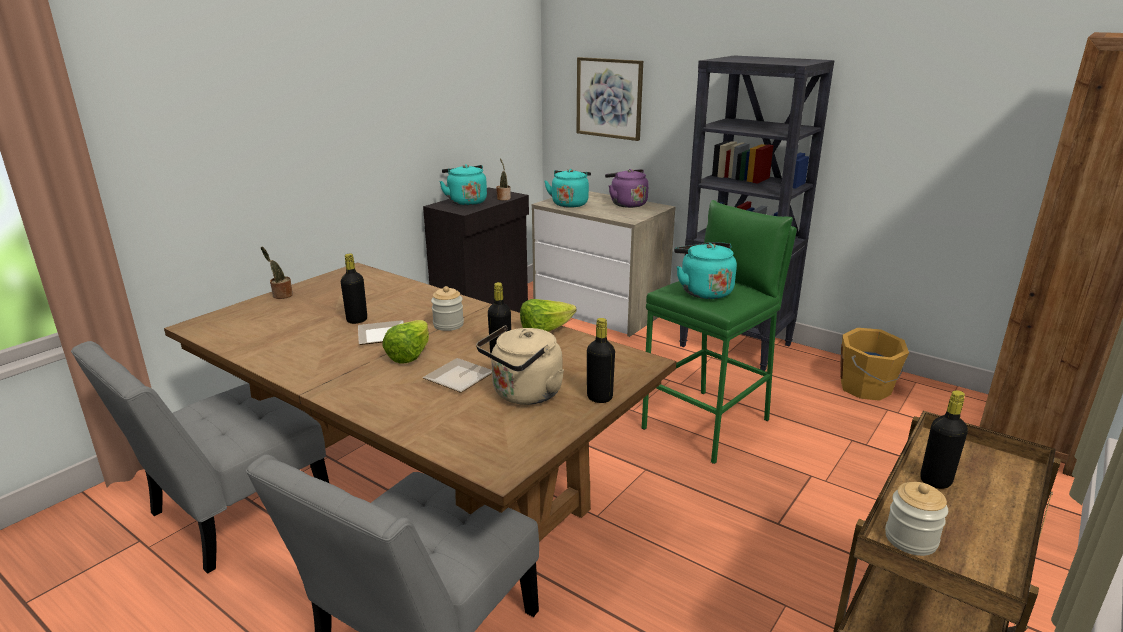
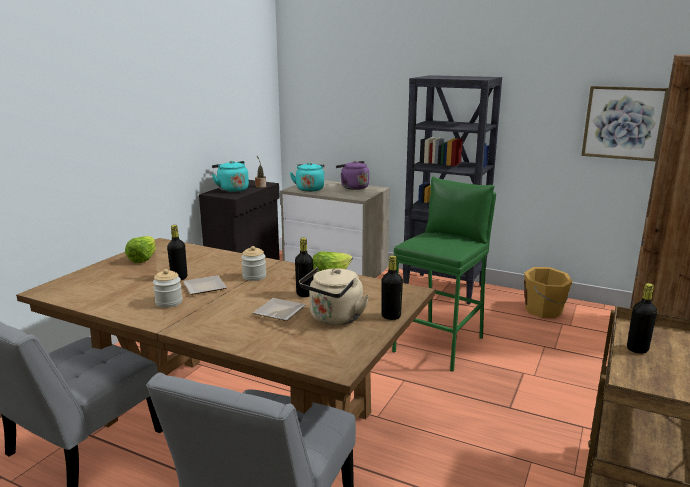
camera: 10 degrees left, 5 degrees down
potted plant [261,246,293,299] -> none
lettuce [382,320,429,364] -> lettuce moved to [125,236,156,263]
picture [576,57,643,141] -> picture moved to [581,86,668,161]
turquoise kettle [674,242,737,299] -> none
jar [885,482,948,556] -> jar moved to [153,269,183,308]

